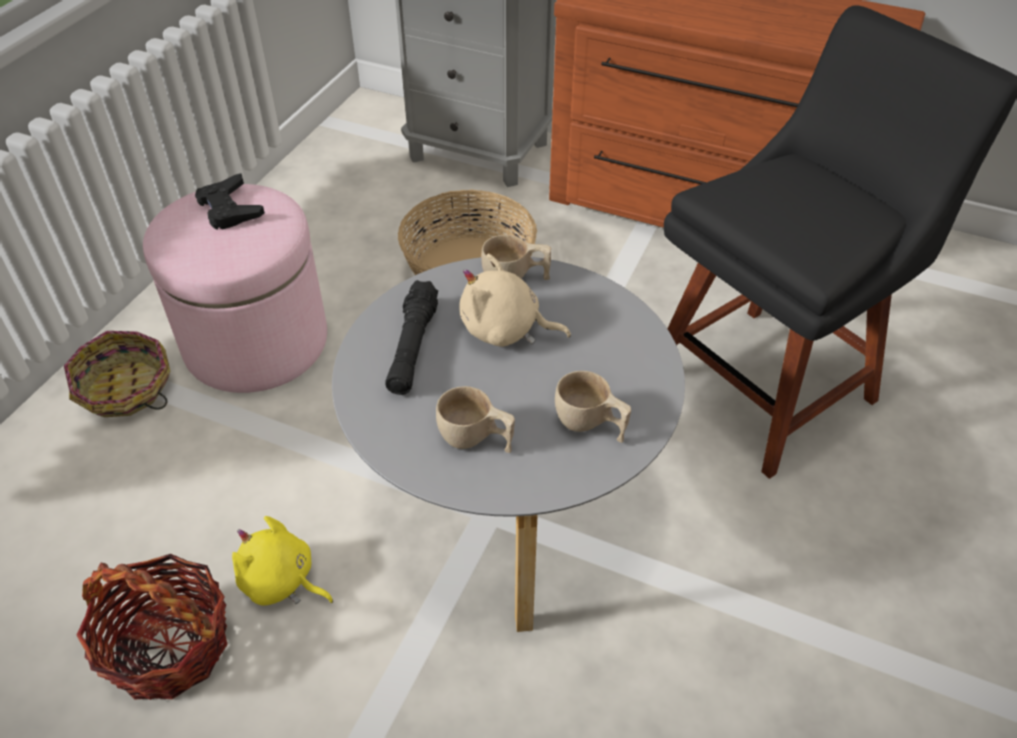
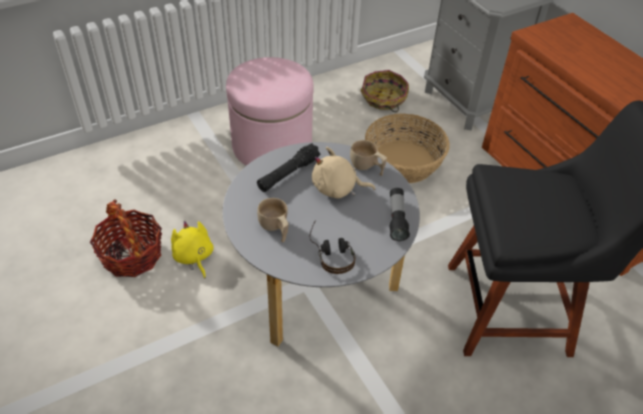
camera: 35 degrees right, 0 degrees up
basket [64,331,170,417] -> basket moved to [360,70,409,112]
black game controller [195,173,265,230] -> none
beige plush toy [459,254,571,347] -> beige plush toy turned 45 degrees counterclockwise [312,147,375,198]
beige cup [555,371,631,443] -> headphones [309,220,356,274]
none -> flashlight [389,188,410,241]

